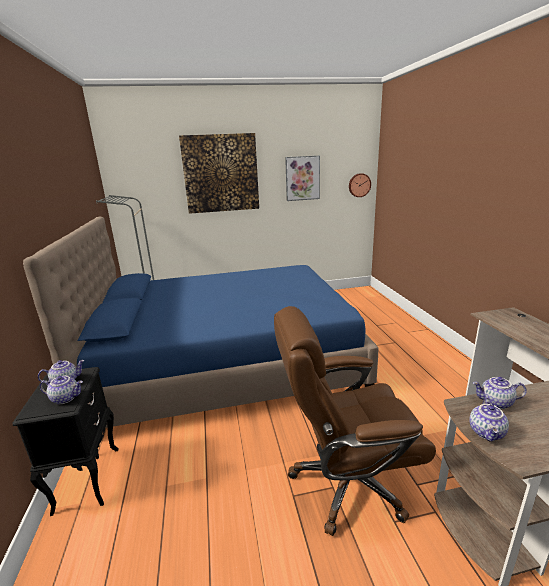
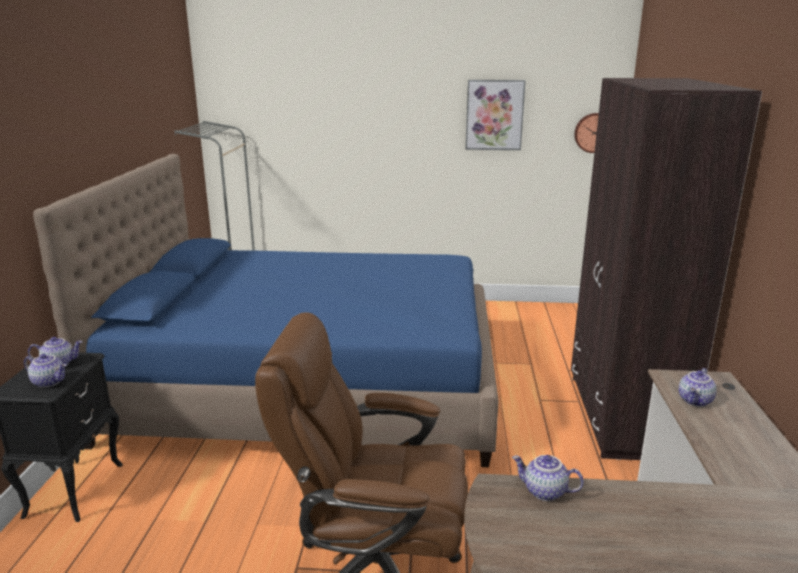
camera: 15 degrees right, 0 degrees up
picture [179,133,259,214] -> none
teapot [469,397,509,441] -> teapot moved to [679,368,717,407]
none -> brown wardrobe [571,78,762,460]

